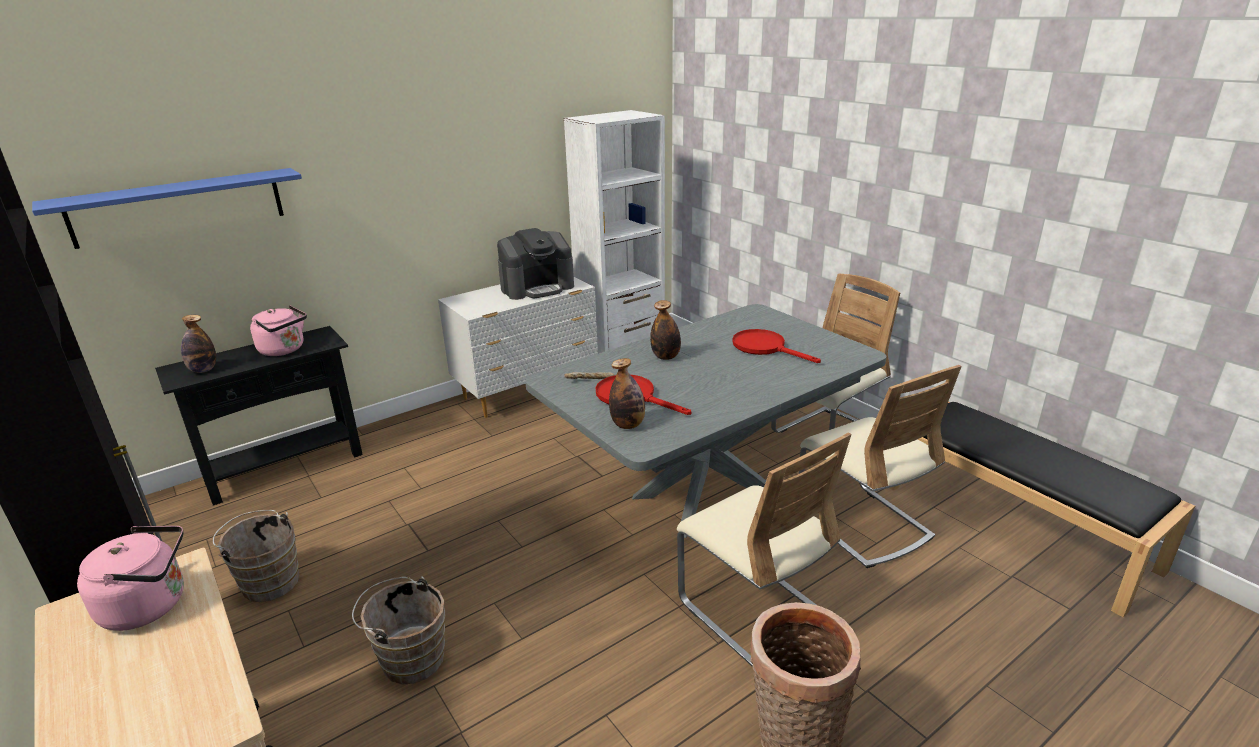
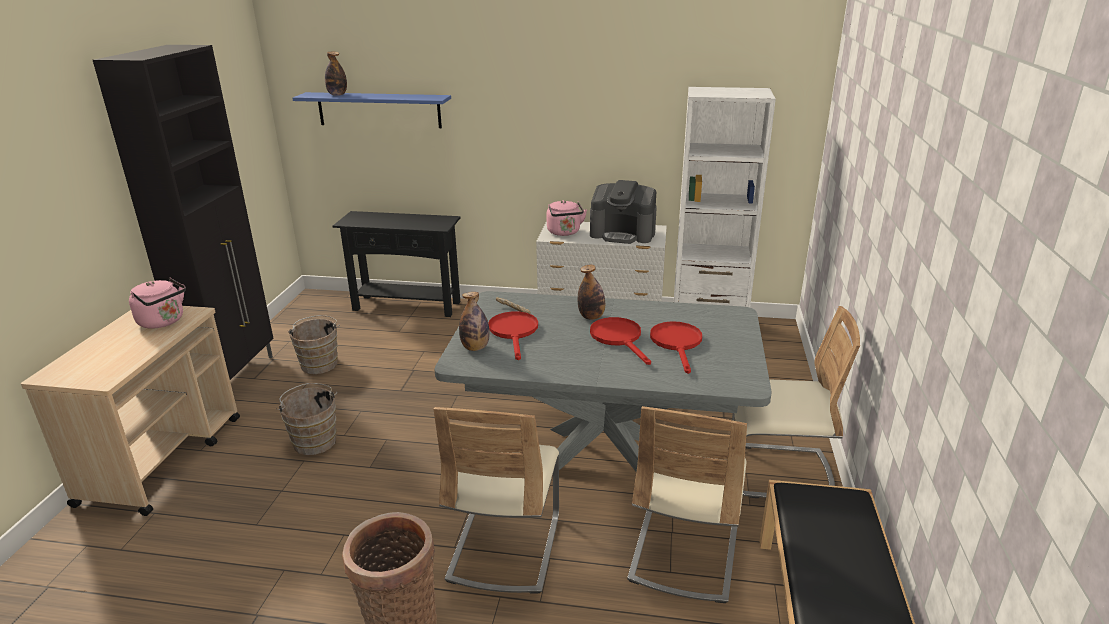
camera: 45 degrees right, 0 degrees up
bottle [181,315,216,373] -> bottle moved to [325,52,347,96]
pink kettle [250,305,307,356] -> pink kettle moved to [547,200,587,236]
none -> red frying pan [590,317,651,365]

